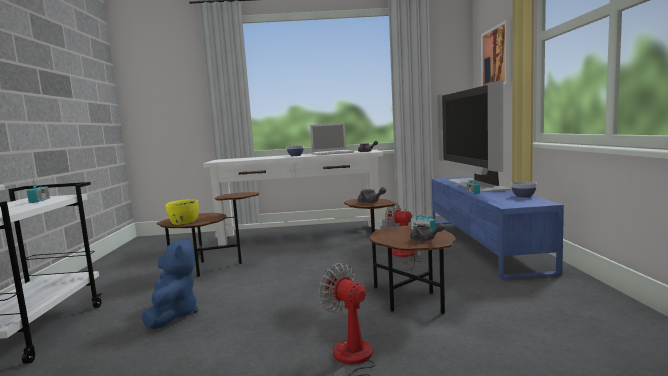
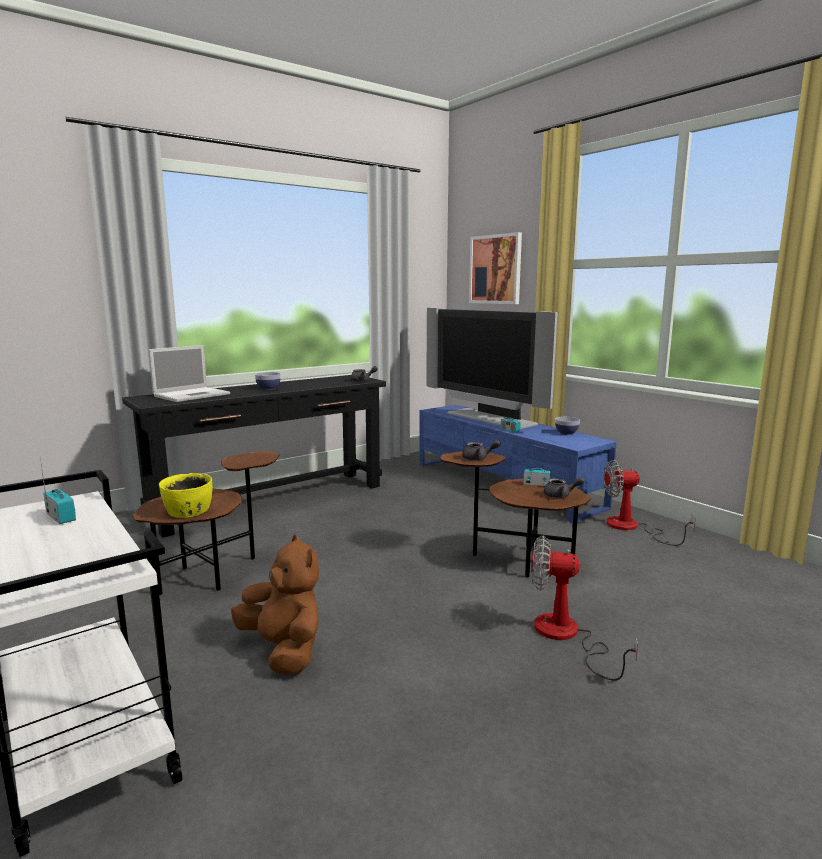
camera: 35 degrees left, 5 degrees up
blue plush toy [142,237,198,329] -> brown plush toy [231,535,319,674]
white console table [203,150,383,246] -> black console table [122,375,386,538]
laptop [310,123,354,155] -> laptop moved to [148,345,230,402]
fan [385,203,422,269] -> fan moved to [603,460,696,546]

